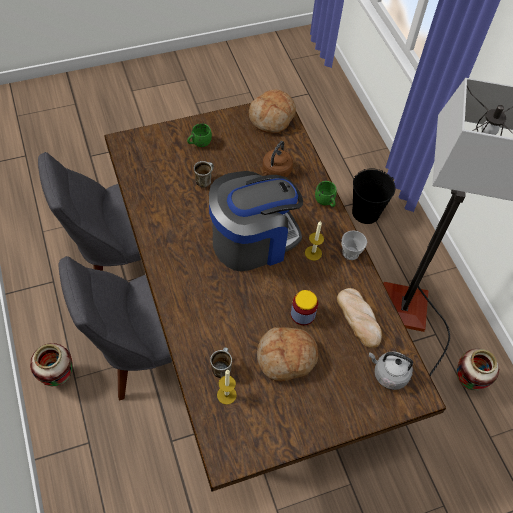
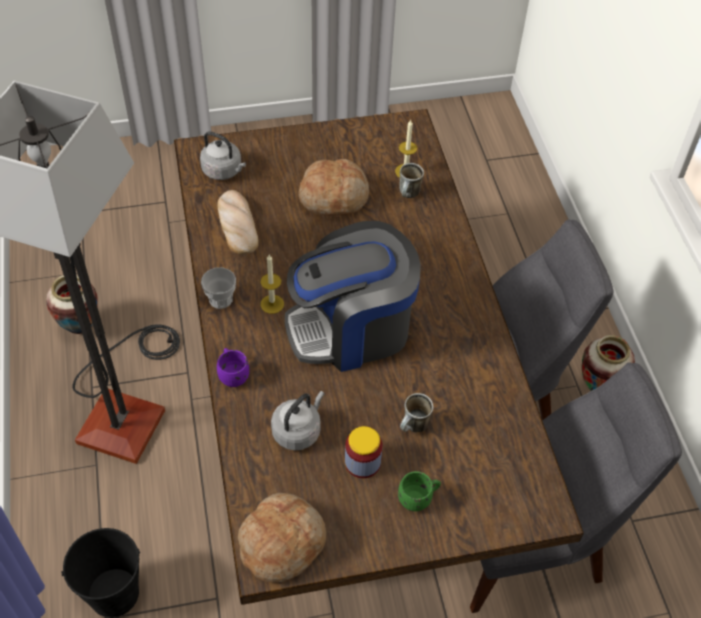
camera: 170 degrees left, 5 degrees down
brown kettle [262,141,293,177] -> grey kettle [271,391,324,450]
jar [291,290,318,325] -> jar moved to [345,426,382,478]
green mug [315,181,337,207] -> purple mug [217,348,249,387]

